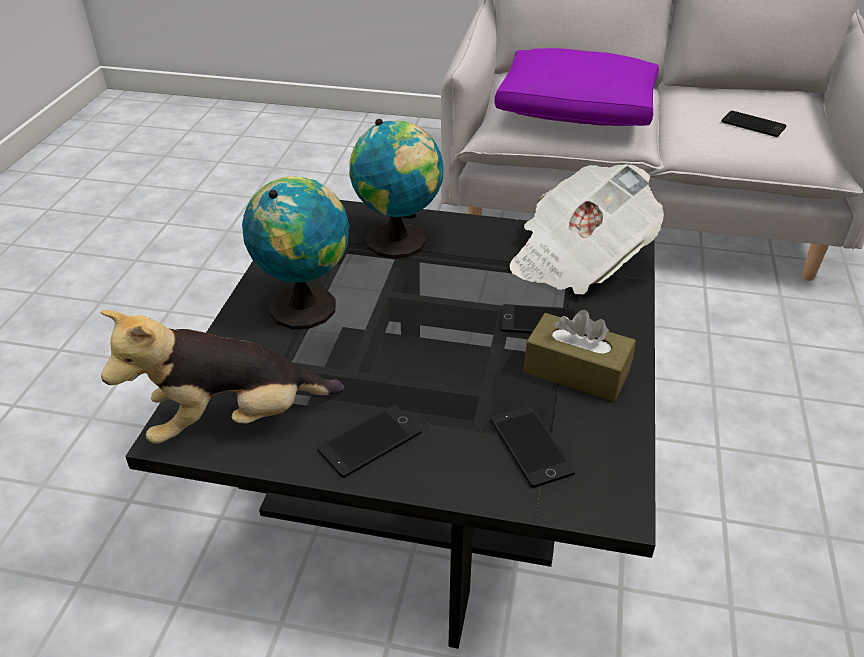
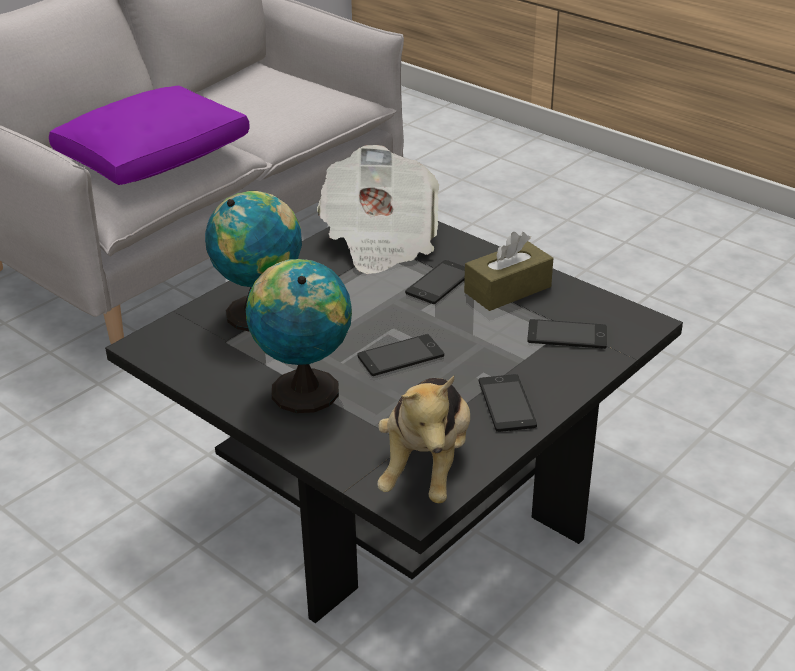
camera: 60 degrees left, 5 degrees down
phone [721,111,786,137] -> phone moved to [358,334,444,376]

